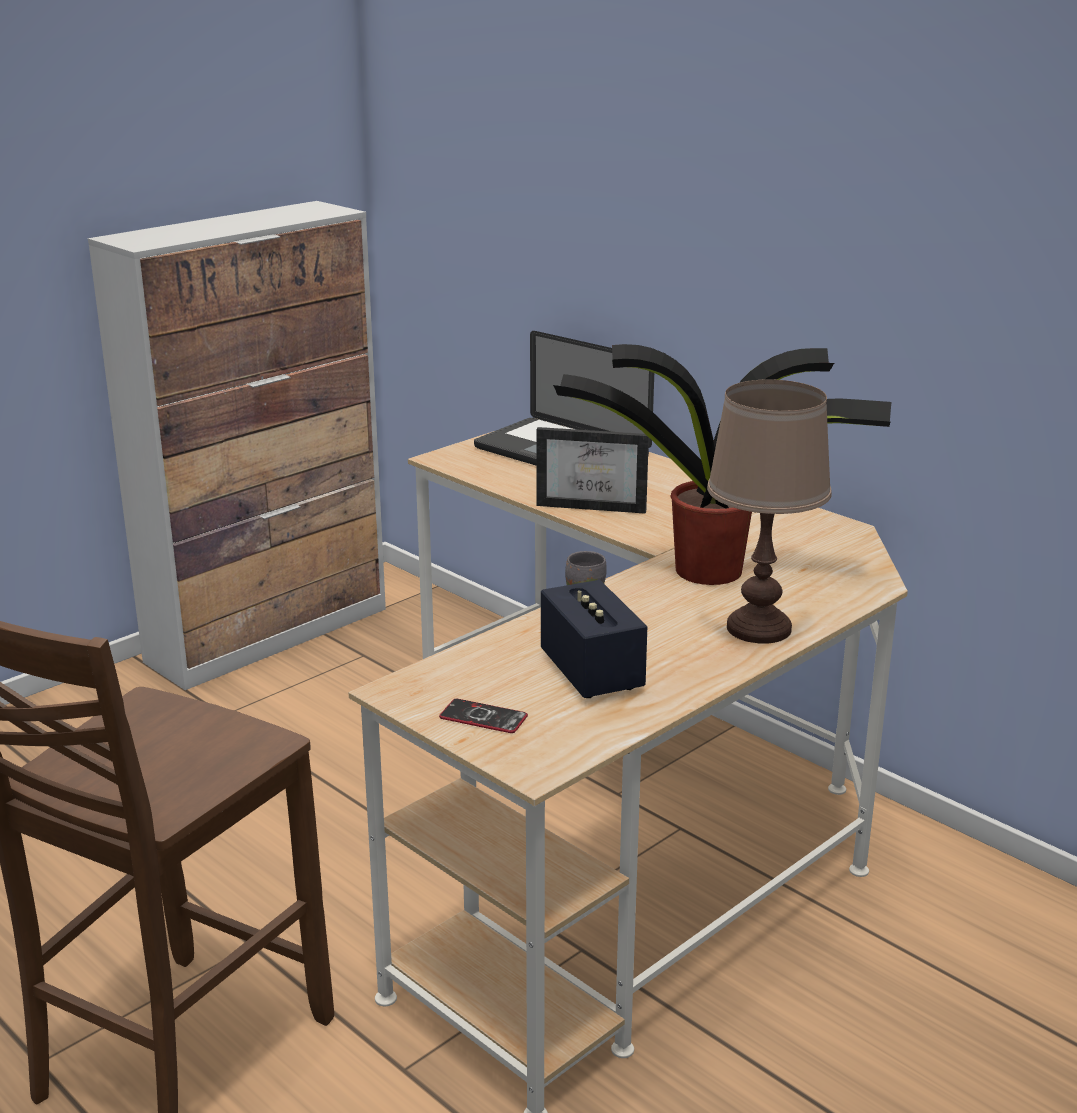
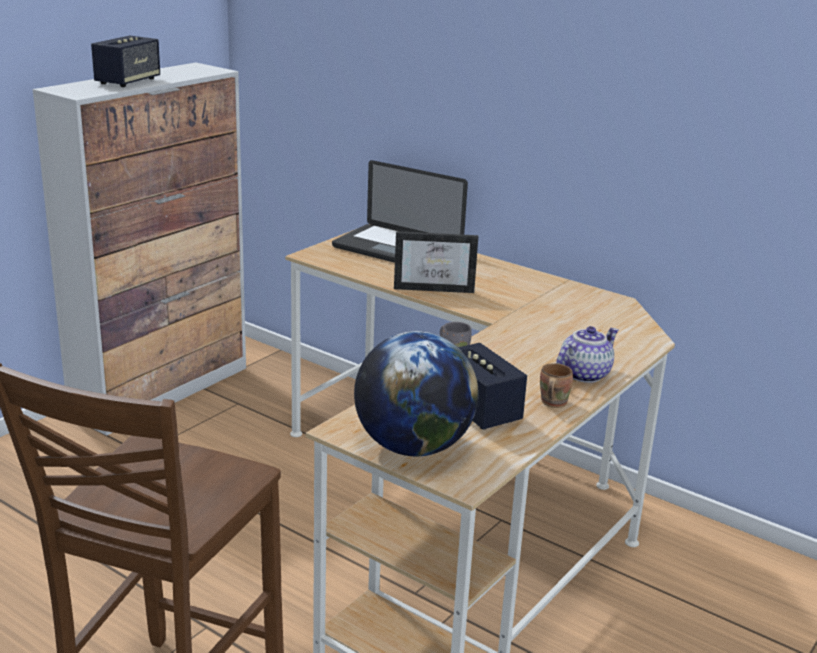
camera: 10 degrees left, 0 degrees up
phone [439,699,528,733] -> globe [354,331,479,456]
potted plant [553,344,891,585] -> none
brown table lamp [707,380,832,644] -> teapot [556,326,619,383]
none -> speaker [91,36,160,87]
none -> brown mug [540,363,573,408]

